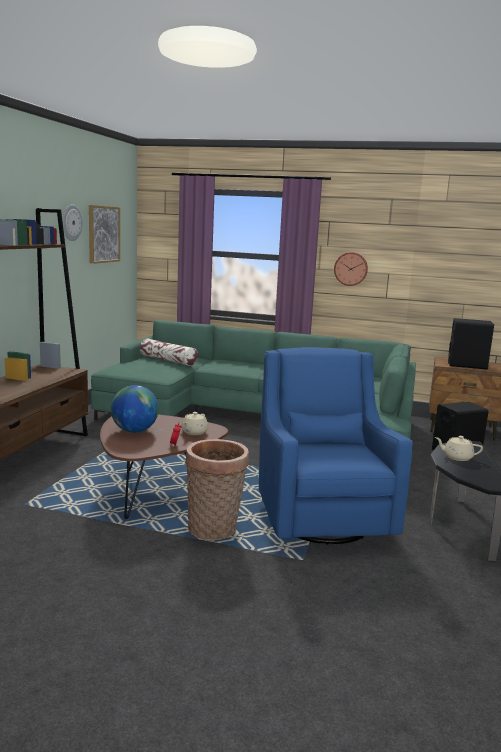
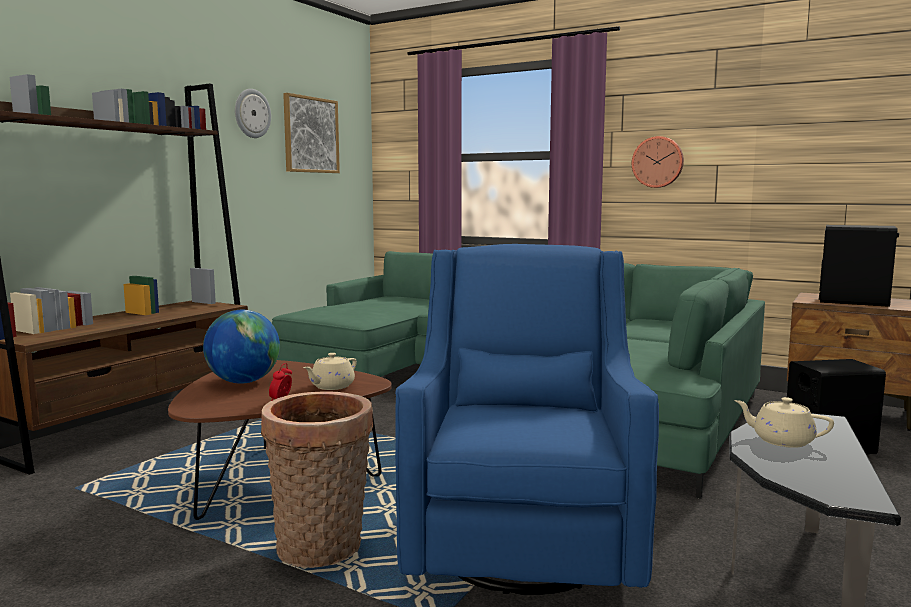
camera: 15 degrees right, 5 degrees down
pillow [140,339,198,366] -> none

